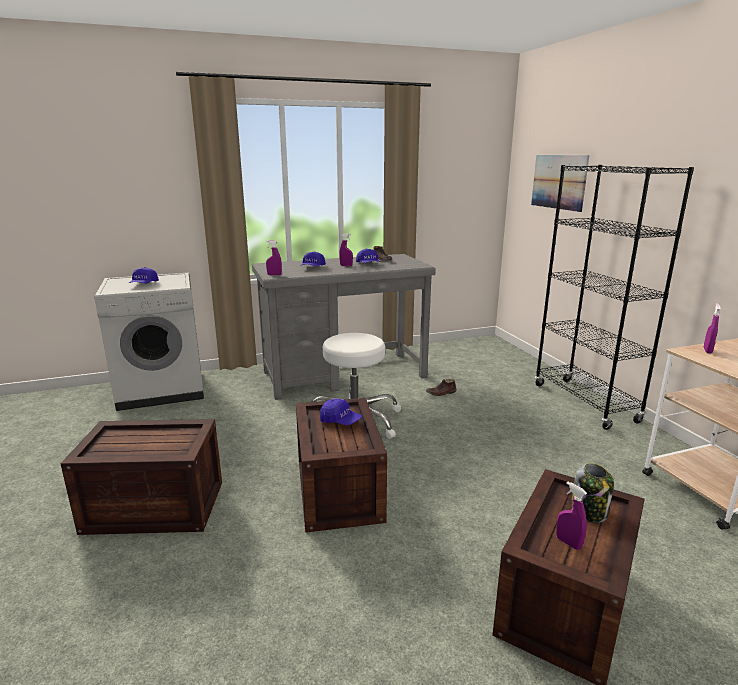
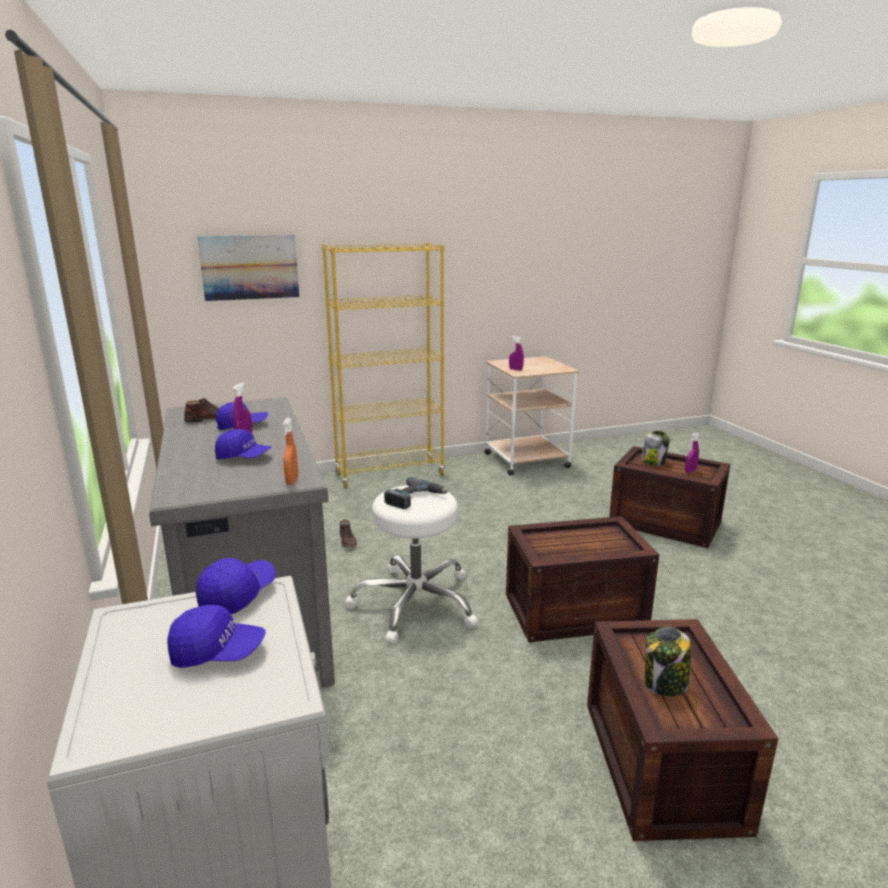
camera: 90 degrees left, 0 degrees up
purple spray bottle [266,240,282,276] -> orange spray bottle [283,418,298,485]
blue cap [320,399,362,425] -> blue cap moved to [196,558,276,614]
black bookcase [535,165,694,430] -> yellow bookcase [322,243,445,489]
none -> power drill [384,477,448,509]
none -> jar [645,627,691,697]

